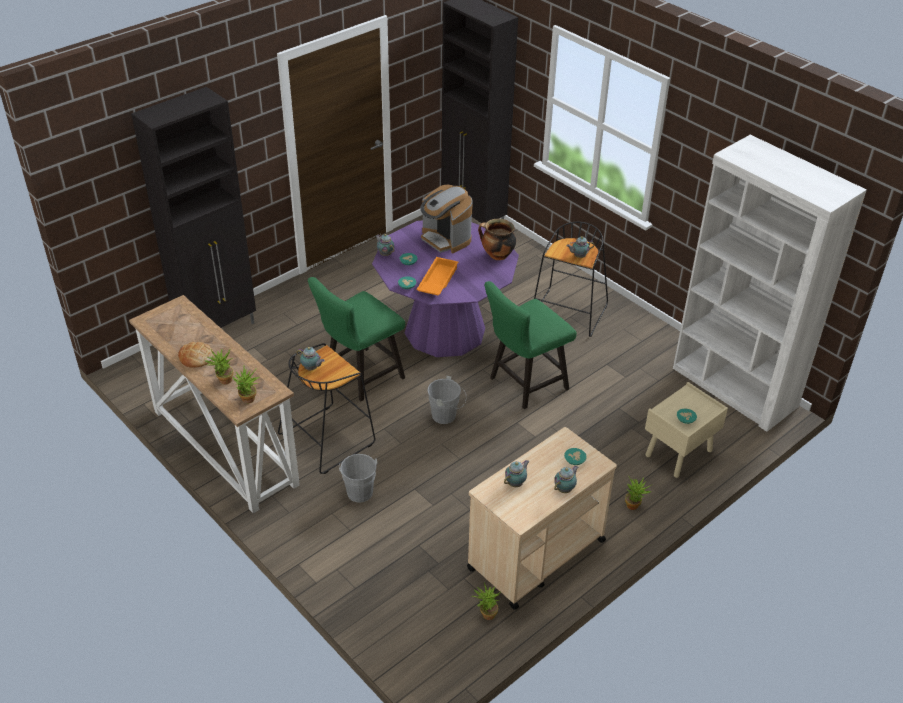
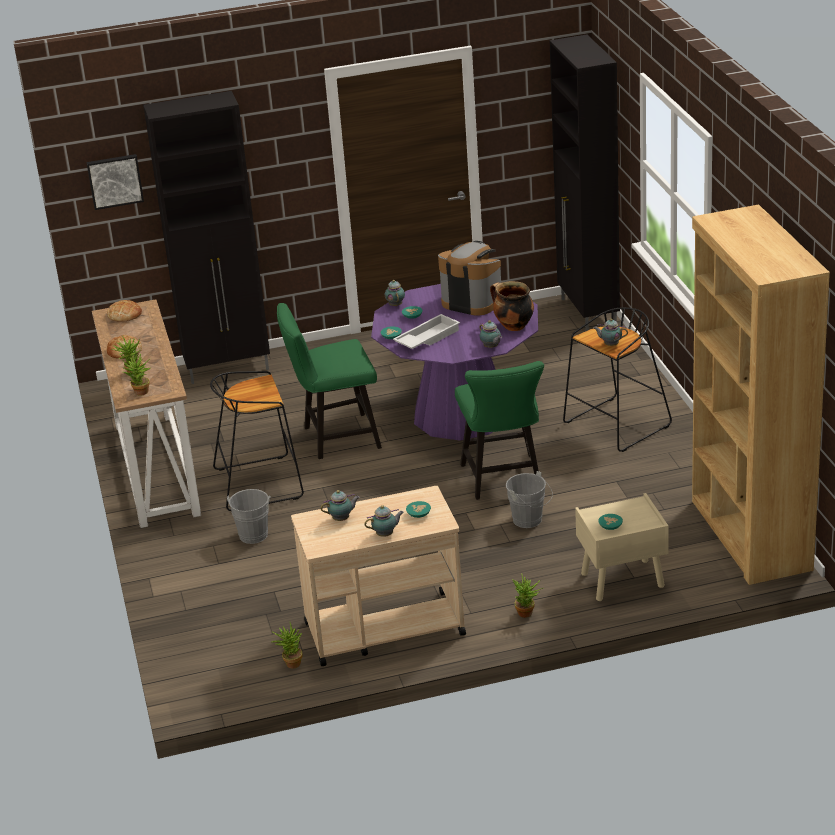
camera: 30 degrees right, 10 degrees down
teapot [296,347,325,370] -> teapot moved to [479,320,502,348]
orange tray [416,257,458,296] -> white tray [393,314,460,349]
coffee machine [420,185,473,253] -> coffee machine turned 135 degrees clockwise [438,241,501,316]
grey bucket [427,376,466,424] -> grey bucket moved to [506,471,553,528]
green chair [484,281,577,409] -> green chair turned 90 degrees counterclockwise [455,361,544,500]
white bookcase [673,135,867,432] -> brown bookcase [692,204,830,585]
none -> picture [86,154,144,210]
none -> bread [107,300,142,322]

